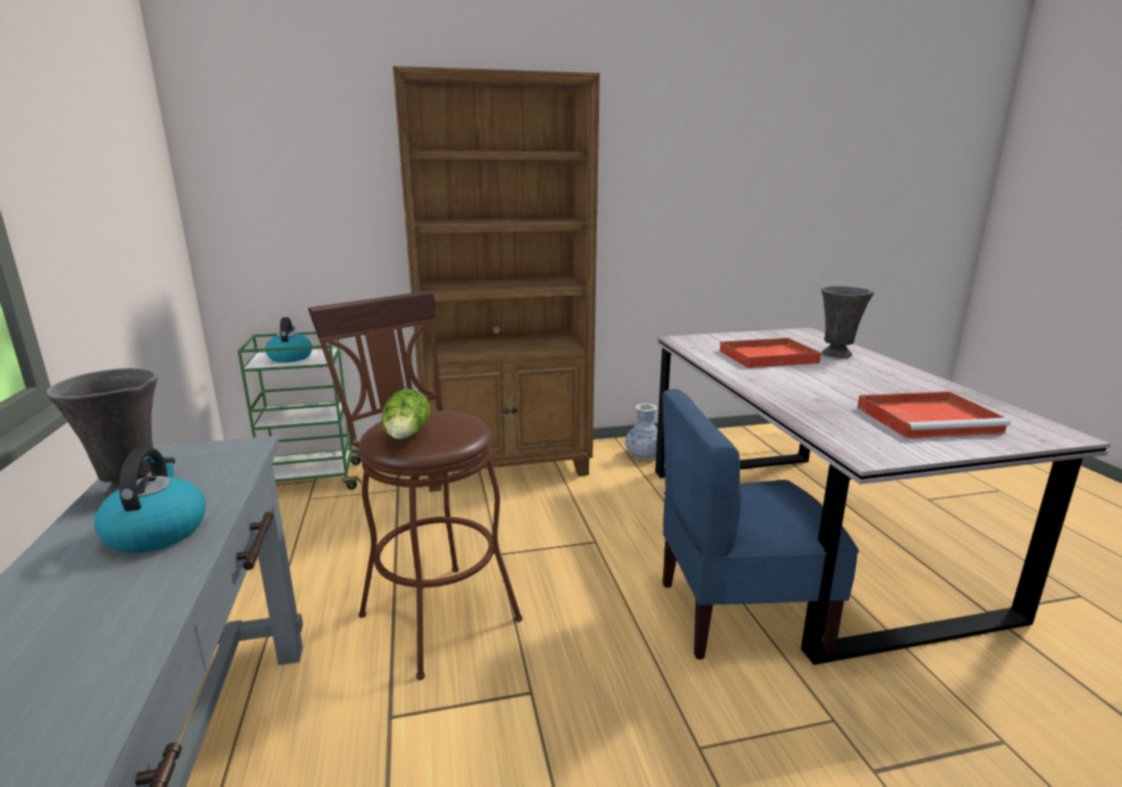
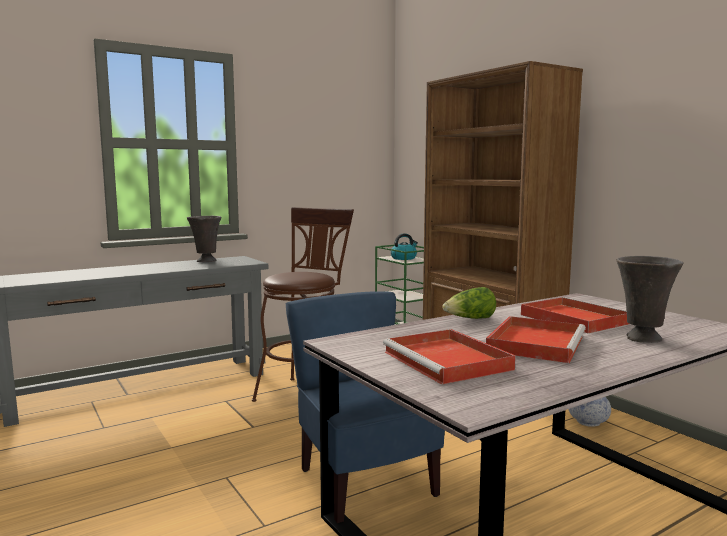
camera: 70 degrees right, 10 degrees down
kettle [94,447,206,553] -> none
lettuce [381,389,430,439] -> lettuce moved to [442,287,496,319]
none -> red tray [486,316,586,363]

